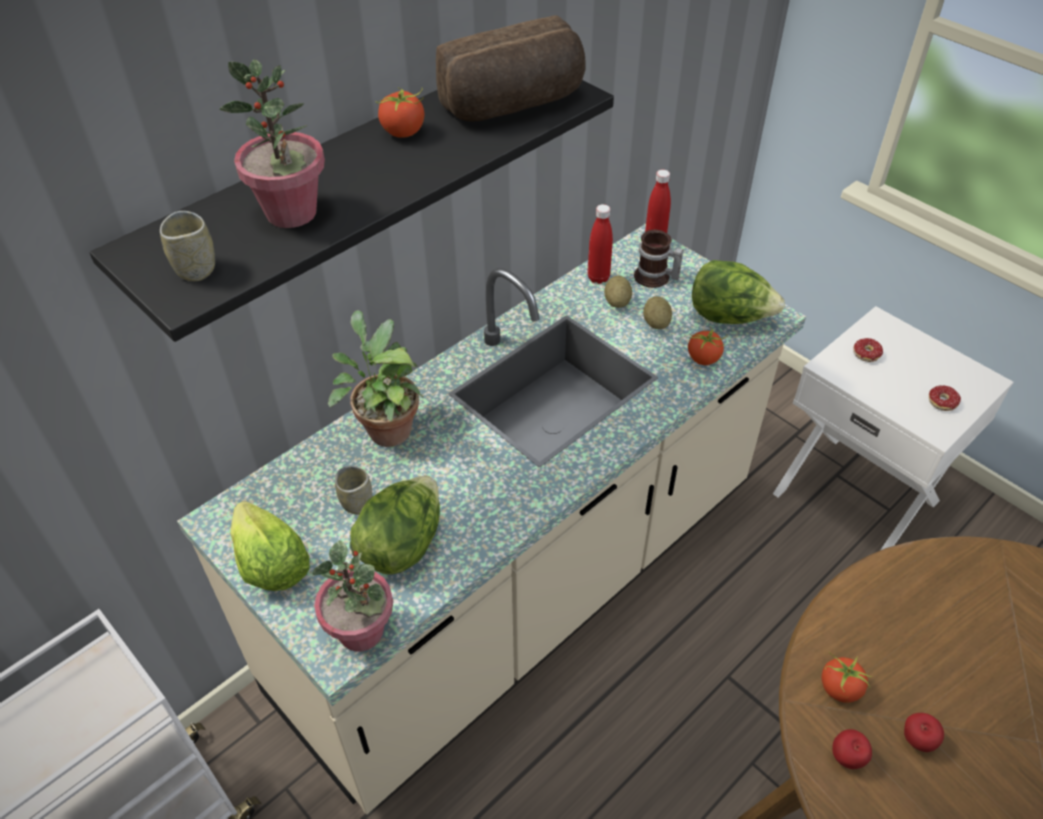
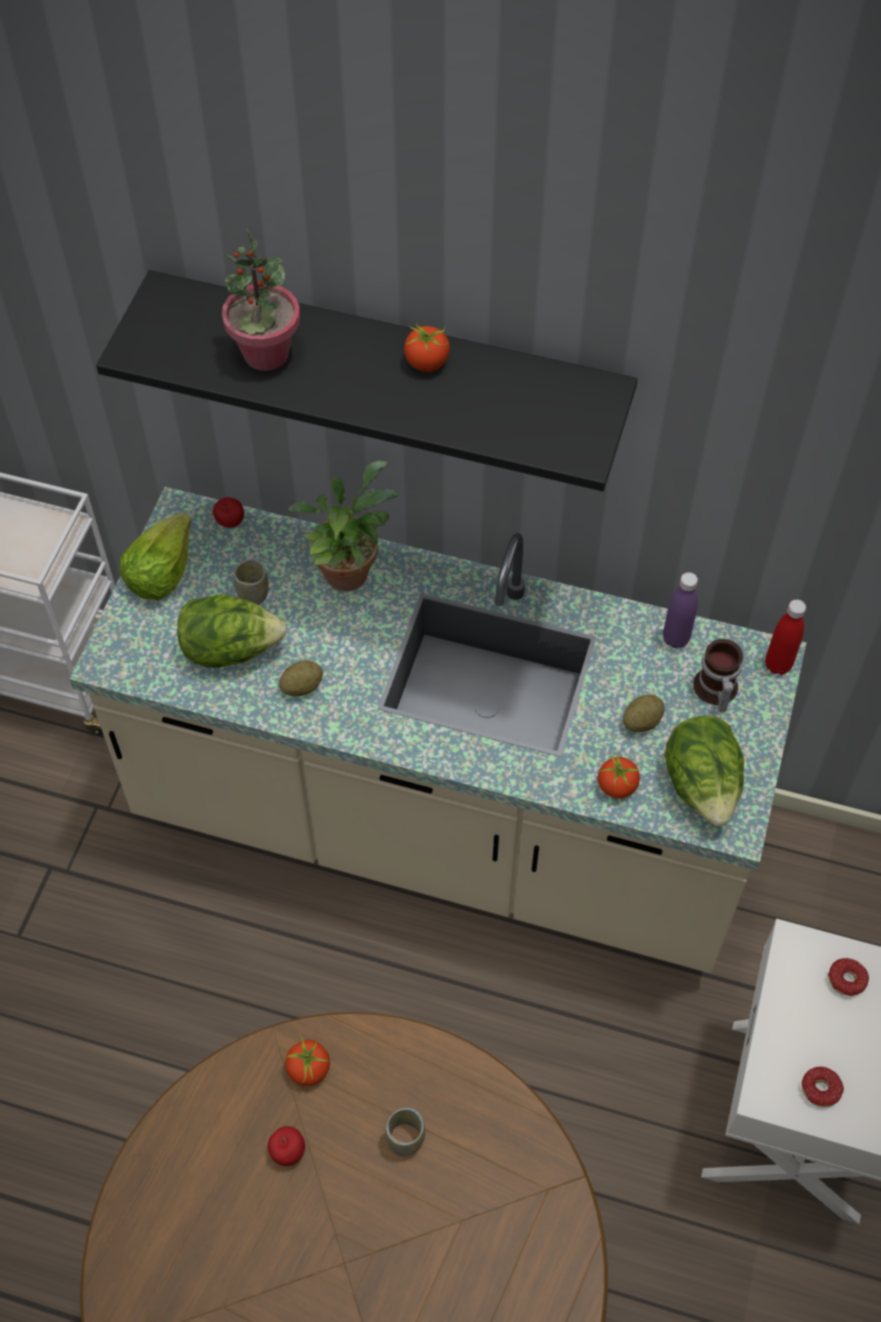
camera: 60 degrees right, 10 degrees up
cup [160,211,215,282] -> cup moved to [385,1107,425,1157]
potted plant [312,540,393,652] -> none
bread [436,15,586,121] -> none
red bottle [588,204,613,284] -> purple bottle [663,572,698,648]
potato [604,275,632,308] -> potato moved to [279,661,323,696]
apple [832,729,872,769] -> apple moved to [213,497,244,528]

